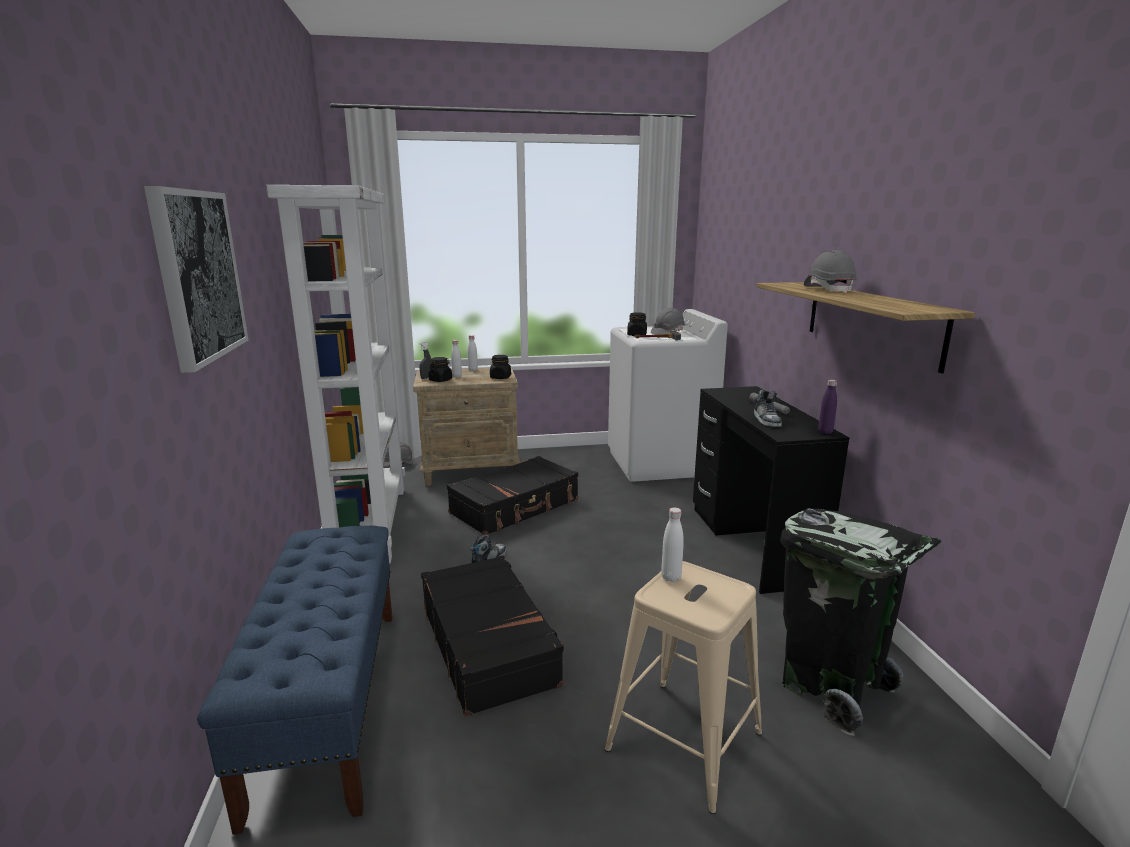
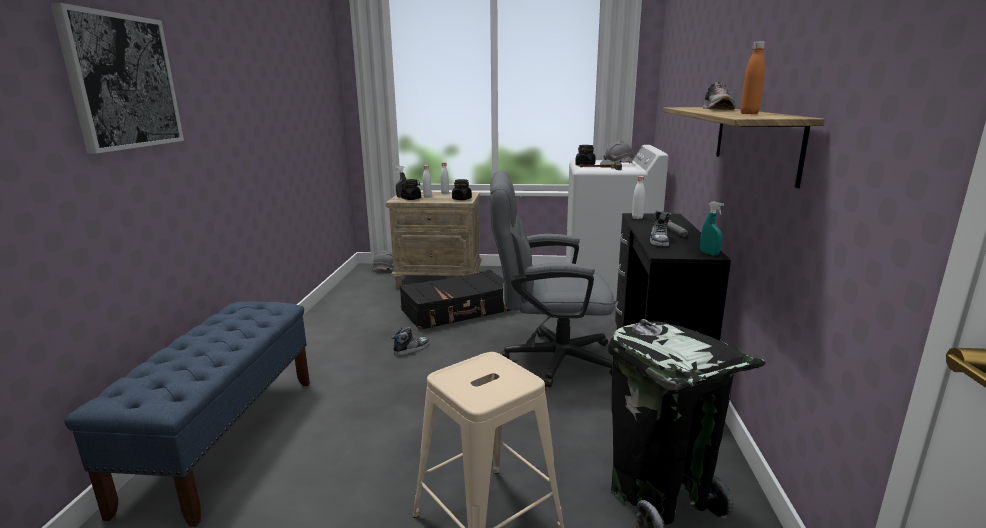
camera: 15 degrees right, 0 degrees up
white bookcase [266,185,405,564] -> none
black suitcase [421,555,564,717] -> none
white bottle [661,507,684,582] -> white bottle moved to [632,176,645,219]
grey hard hat [804,250,858,293] -> shoe [703,82,735,110]
purple bottle [818,380,837,434] -> turquoise spray bottle [700,202,724,256]
none -> grey office chair [490,171,614,388]
none -> orange bottle [740,42,765,114]

